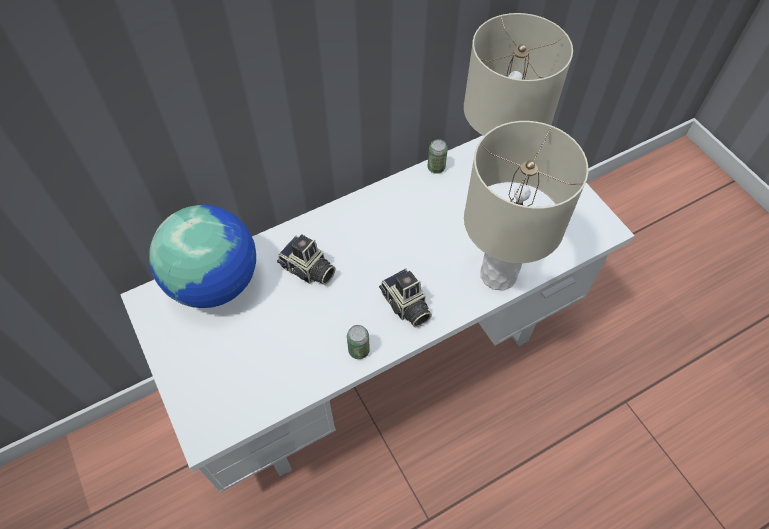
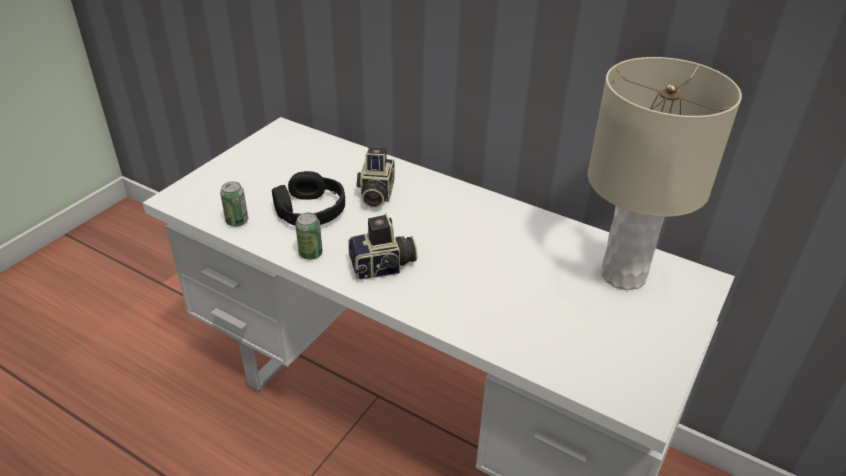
camera: 60 degrees right, 20 degrees down
globe [149,205,256,308] -> none
camera [379,268,432,327] -> camera turned 135 degrees counterclockwise [349,213,417,280]
can [428,139,448,174] -> can moved to [220,181,248,227]
beige table lamp [464,121,588,291] -> none
none -> black headphones [272,171,345,225]

